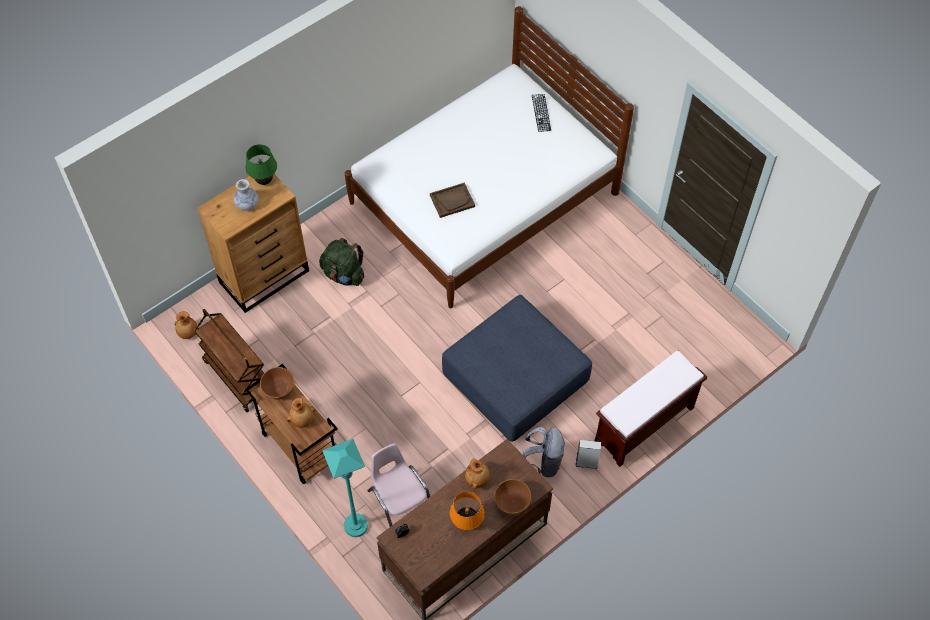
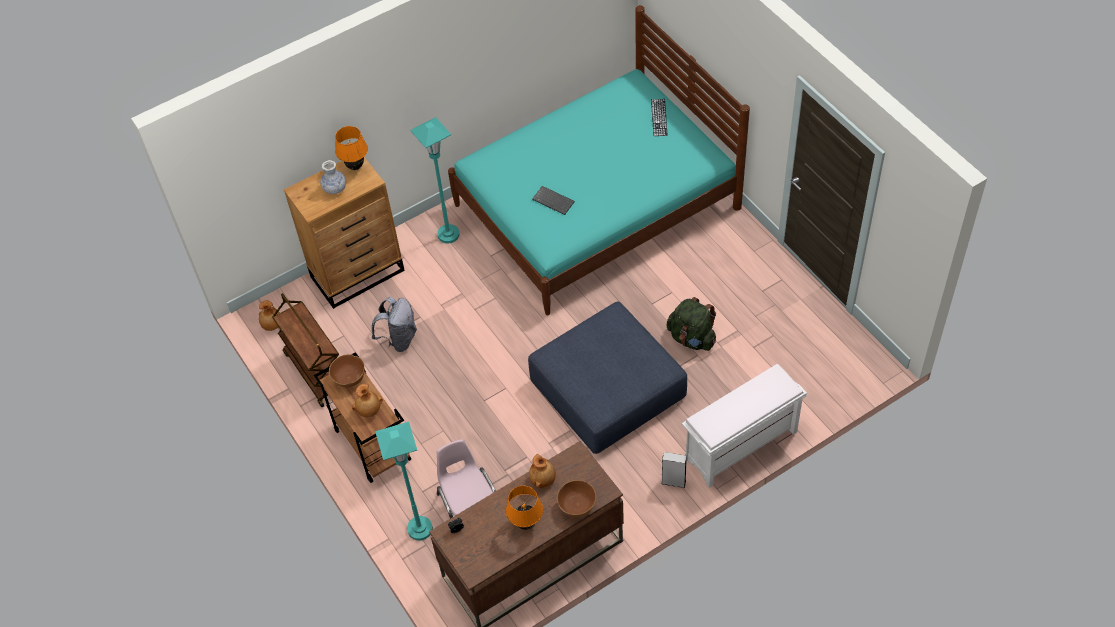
camera: 10 degrees right, 5 degrees down
green table lamp [246,144,277,185] -> orange table lamp [335,126,368,170]
green backpack [319,238,364,286] -> green backpack moved to [667,297,716,351]
white bed [345,6,634,308] -> turquoise bed [448,5,750,315]
brown tray [430,182,475,218] -> keyboard [532,186,575,215]
grey backpack [522,427,565,477] -> grey backpack moved to [372,297,417,352]
brown bench [595,350,707,467] -> white bench [682,364,807,488]
none -> turquoise floor lamp [410,117,459,243]

